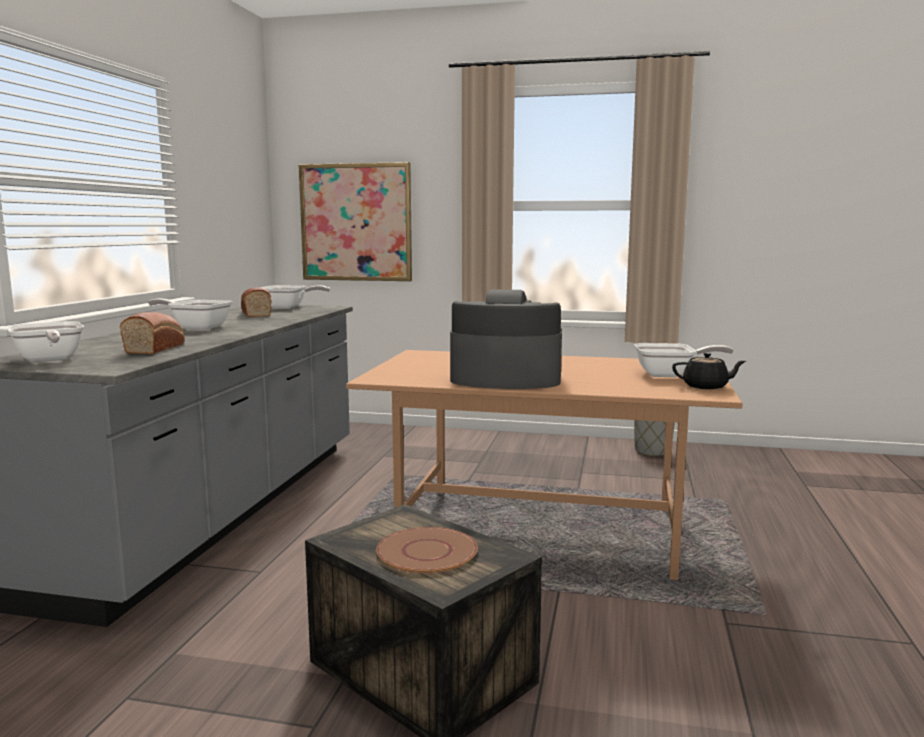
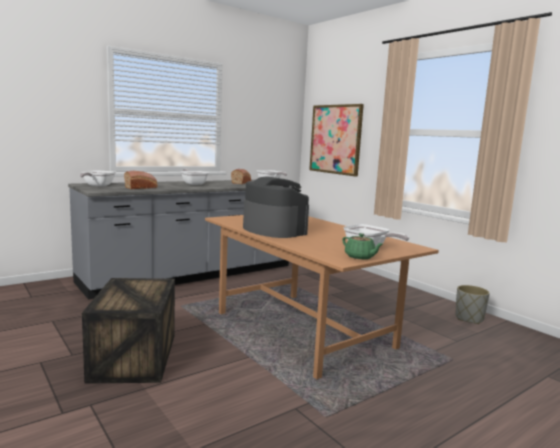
camera: 40 degrees right, 0 degrees up
brown plate [376,527,478,574] -> none
black teapot [672,353,746,390] -> green teapot [342,233,382,260]

